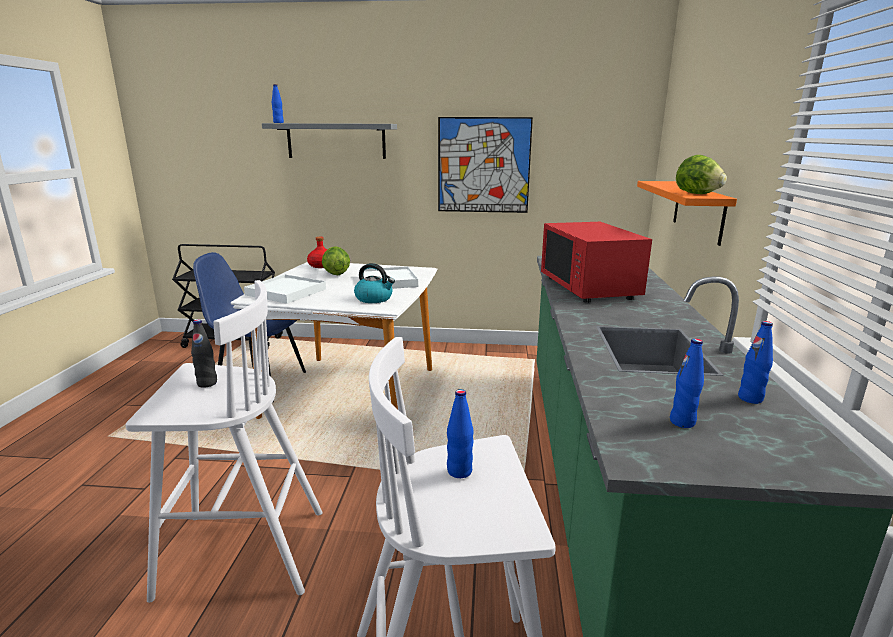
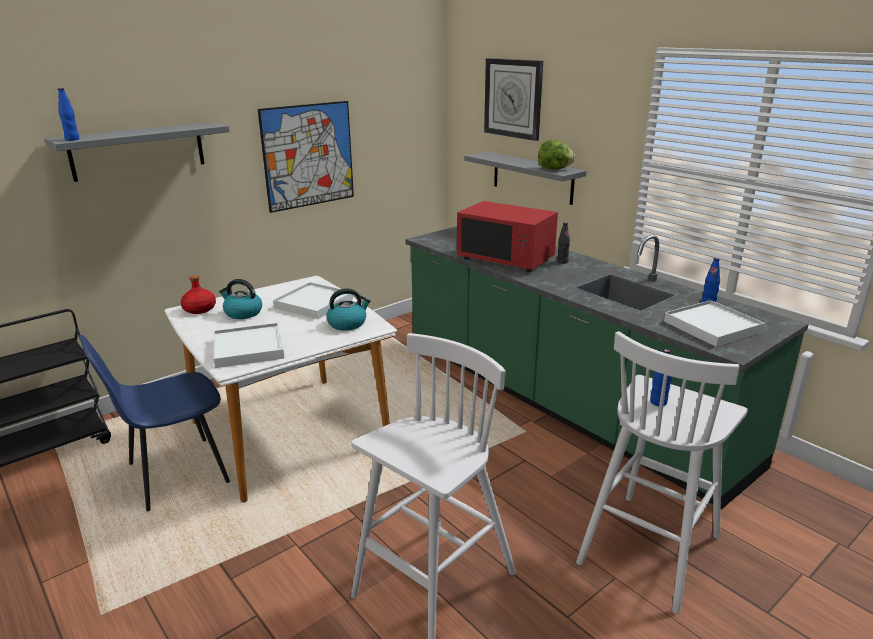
camera: 45 degrees left, 5 degrees up
black bottle [191,320,217,388] -> black bottle moved to [557,222,570,264]
lettuce [322,246,350,275] -> kettle [219,279,262,319]
orange shelf [637,181,737,246] -> grey shelf [464,152,586,205]
blue bottle [670,338,704,428] -> white tray [664,300,765,347]
none -> wall clock [484,58,543,141]

